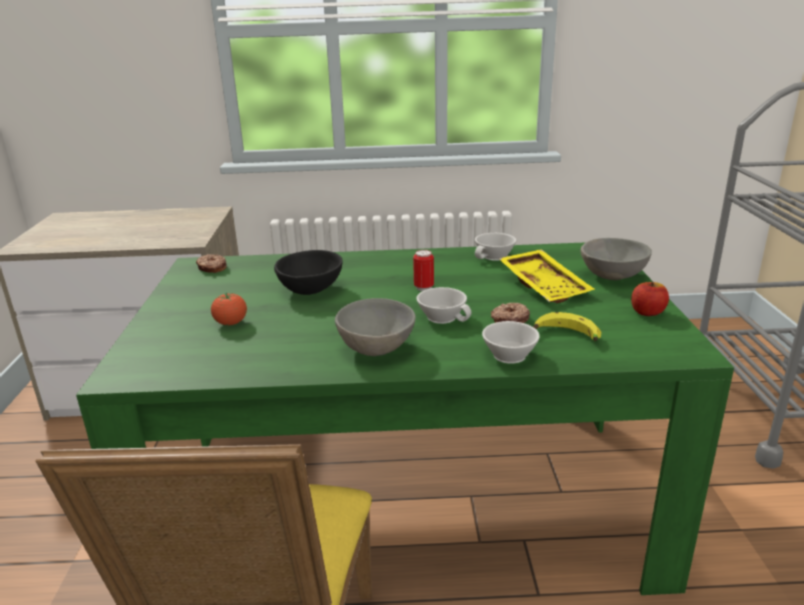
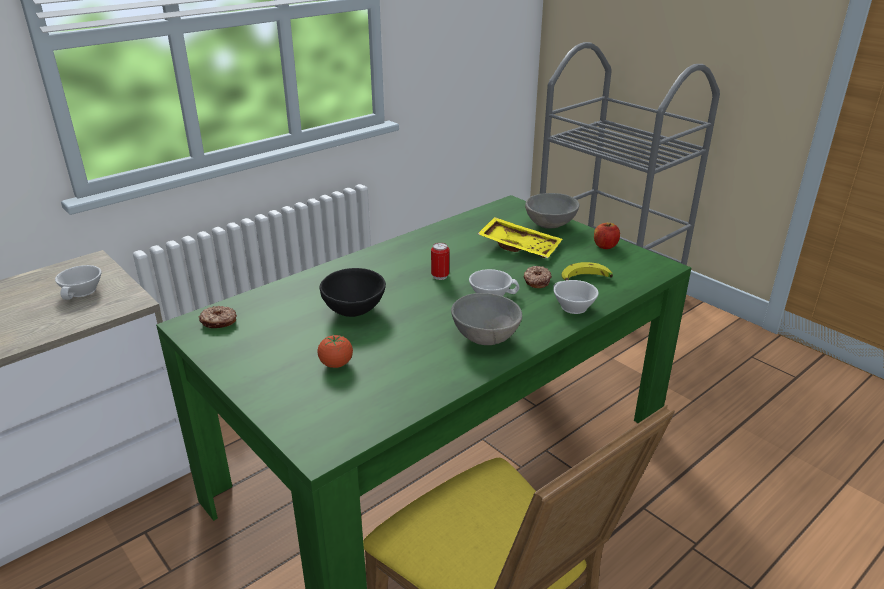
camera: 40 degrees left, 5 degrees up
white cup [475,233,516,261] -> white cup moved to [55,265,102,300]

